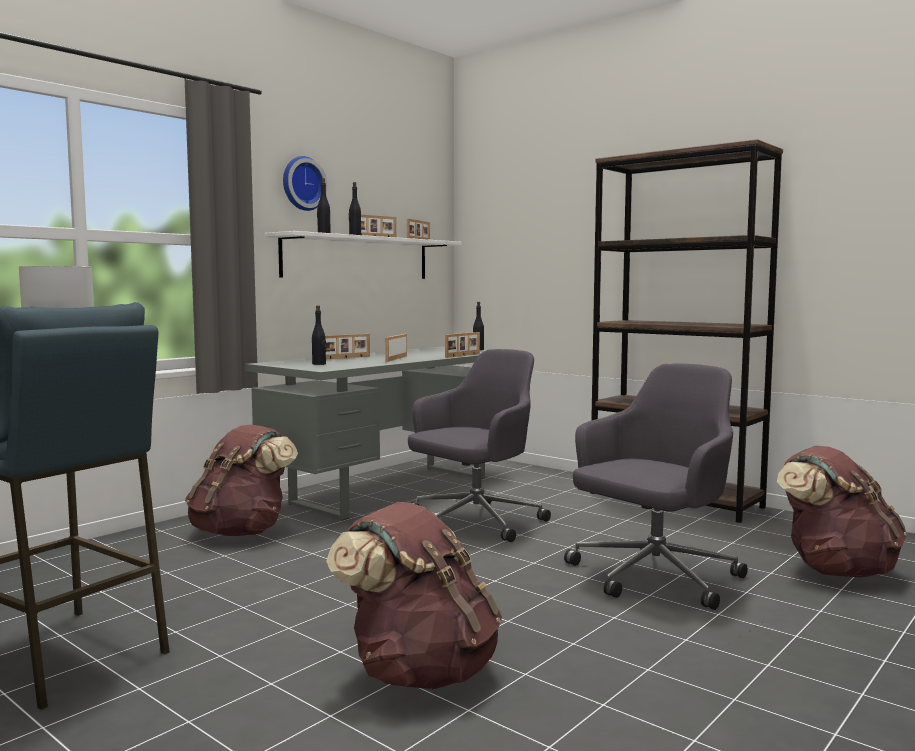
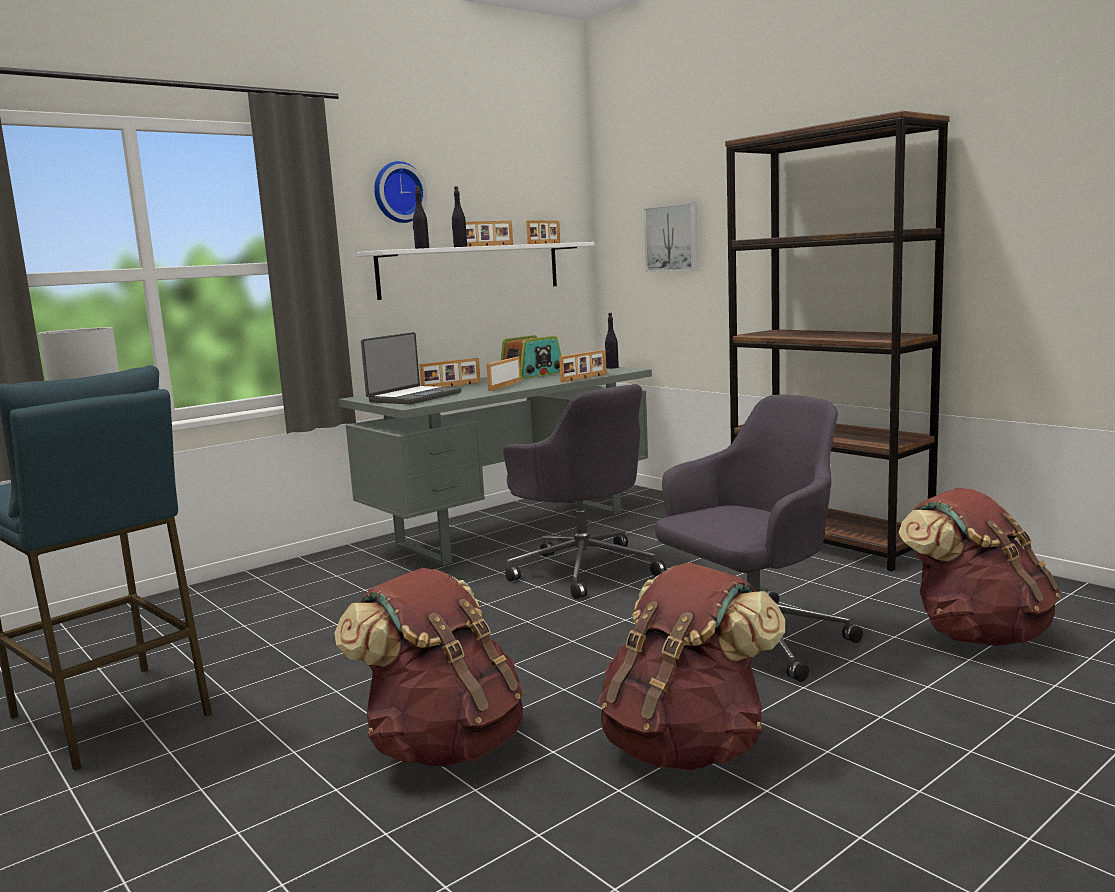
camera: 10 degrees right, 5 degrees up
brown backpack [185,425,298,536] -> brown backpack moved to [598,562,785,770]
black bottle [312,305,326,365] -> laptop [361,332,462,405]
grey office chair [408,349,551,542] -> grey office chair turned 90 degrees clockwise [503,384,666,599]
none -> radio [501,335,561,379]
none -> picture [644,203,698,272]

